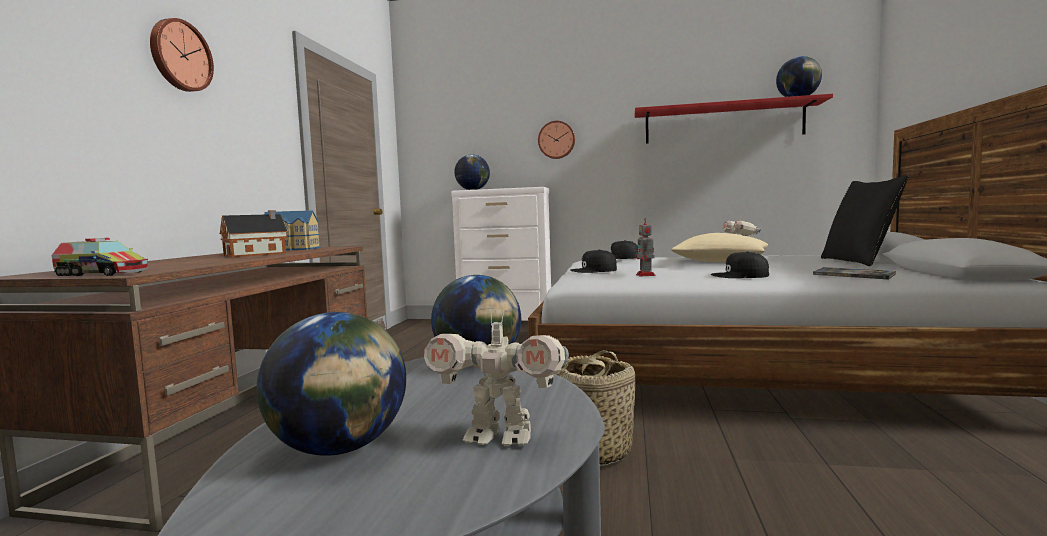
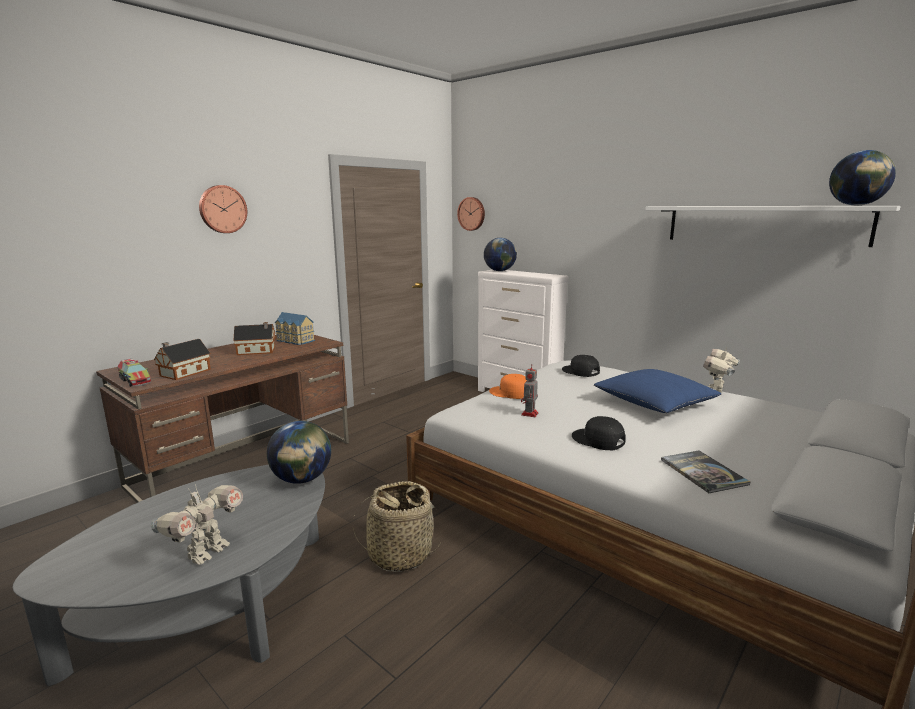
camera: 30 degrees right, 10 degrees up
globe [256,312,406,456] -> none
toy robot [424,310,569,446] -> toy robot turned 105 degrees counterclockwise [151,484,243,565]
wall clock [538,121,575,159] -> wall clock moved to [457,197,485,231]
black cap [570,249,617,273] -> orange cap [489,374,527,399]
red shelf [634,94,833,144] -> white shelf [645,206,901,247]
beige pillow [671,233,768,262] -> blue pillow [594,369,721,413]
black pillow [821,175,909,267] -> none
none -> toy house [154,339,211,380]

